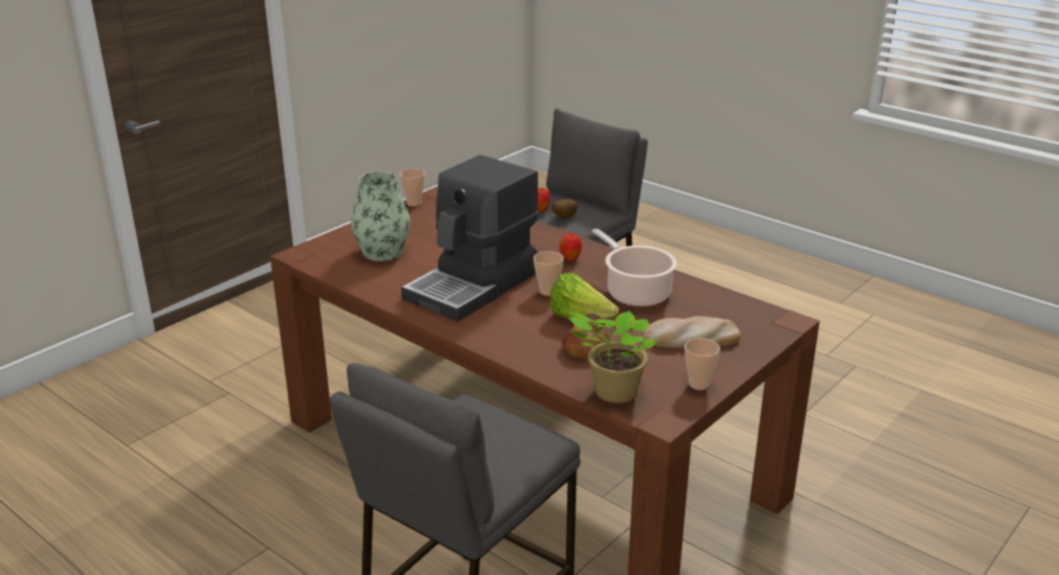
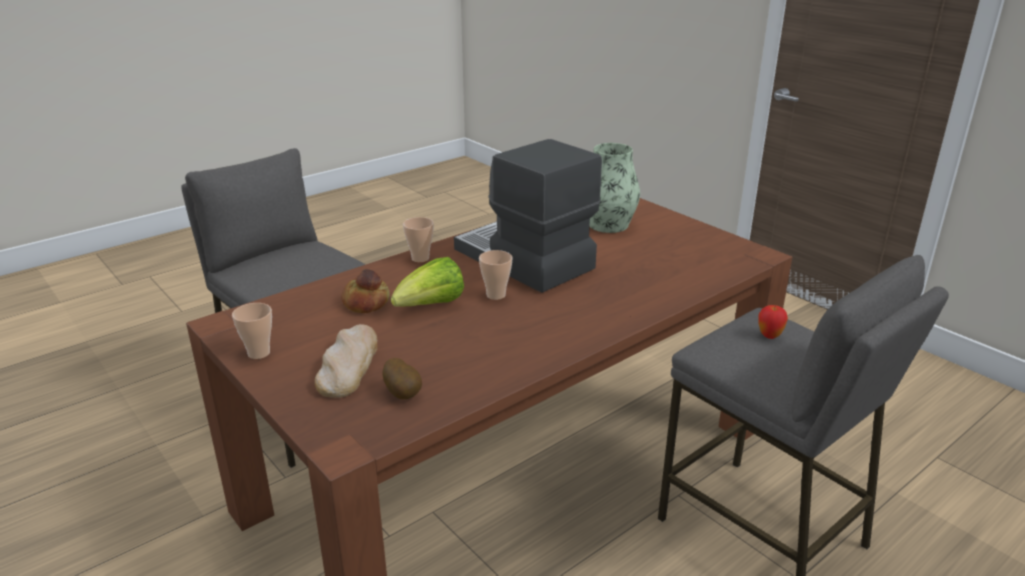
camera: 100 degrees right, 0 degrees up
cup [400,169,425,206] -> cup moved to [403,217,434,263]
potato [552,199,578,218] -> potato moved to [383,358,422,400]
apple [559,233,582,262] -> none
potted plant [569,311,656,403] -> none
cooking pot [592,229,677,306] -> none

